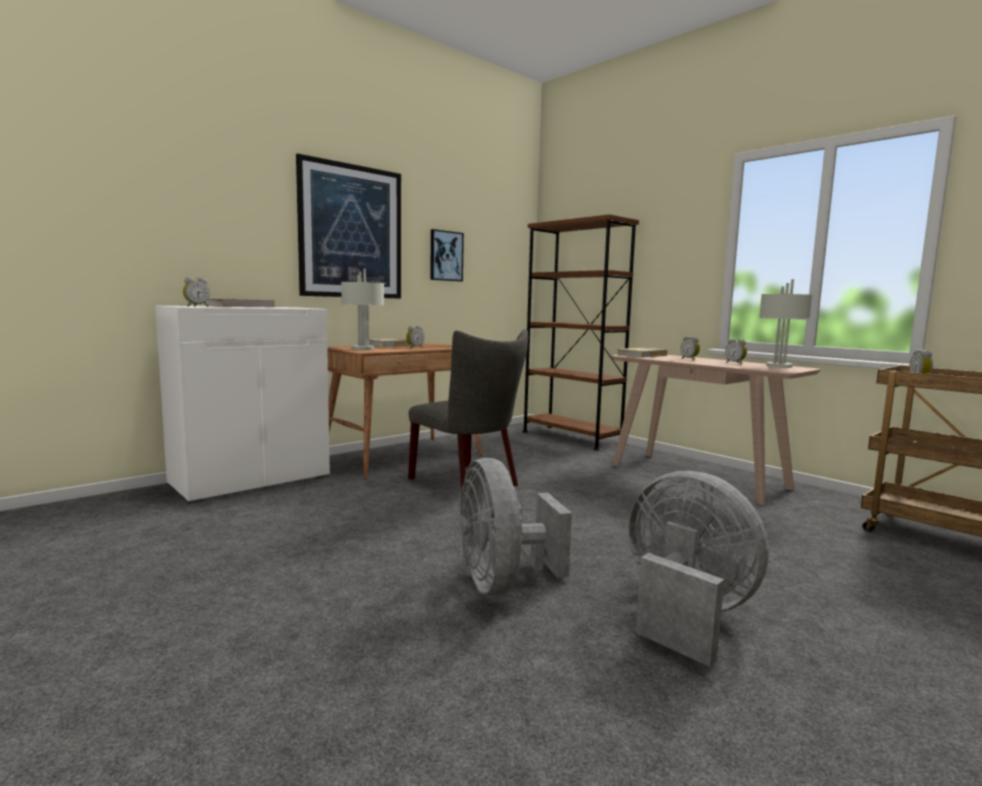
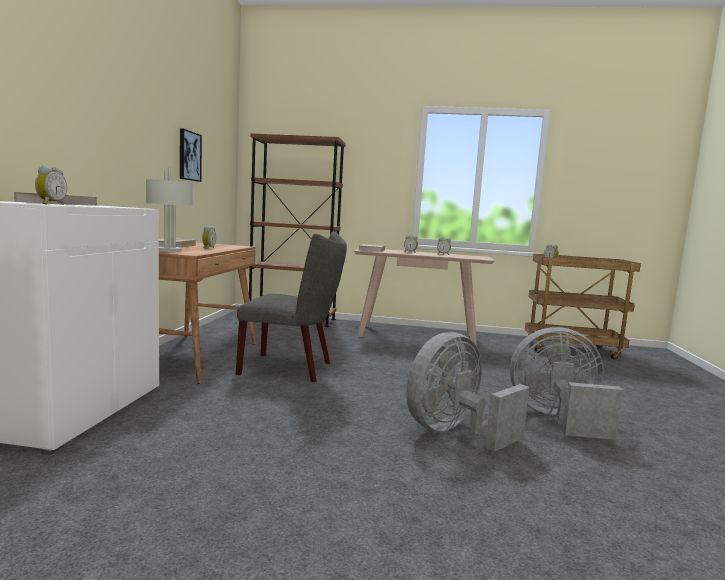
camera: 40 degrees left, 0 degrees up
picture [296,154,401,299] -> none
grey fan [458,458,572,596] -> grey fan turned 105 degrees clockwise [406,332,529,452]
grey table lamp [759,279,813,368] -> none

